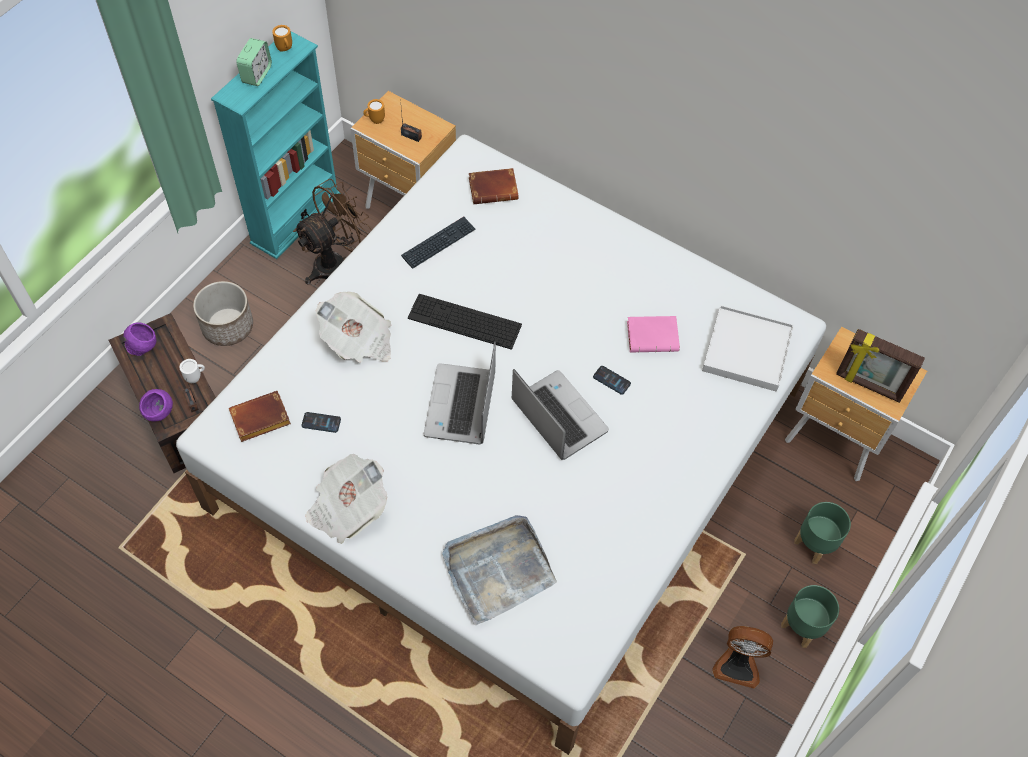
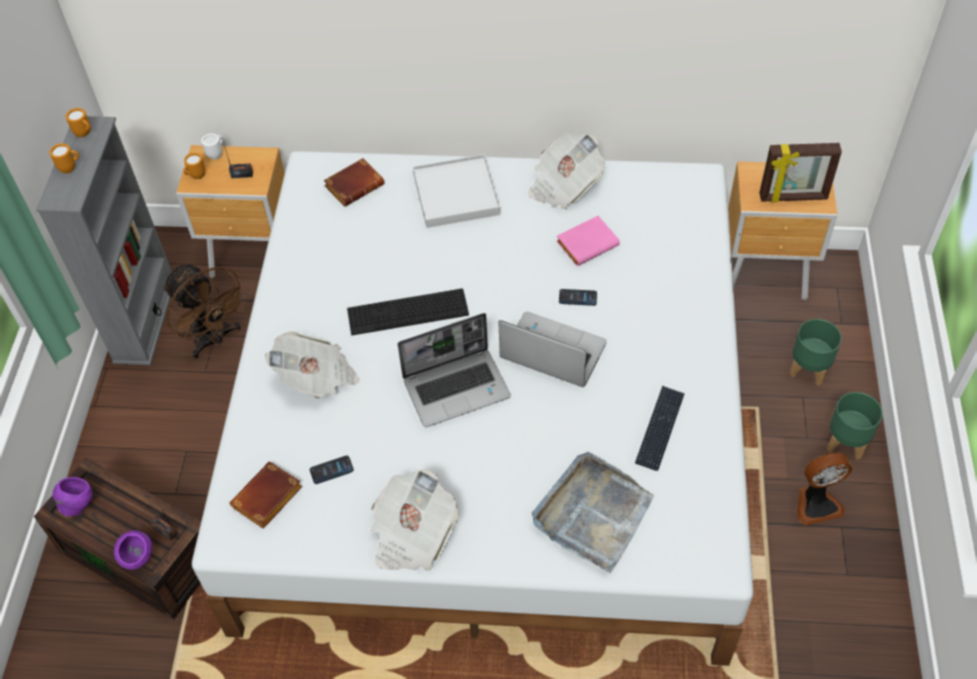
camera: 25 degrees left, 5 degrees down
white mug [180,359,205,383] -> white mug moved to [201,133,223,160]
planter [193,281,253,346] -> none
turquoise bookcase [211,32,341,259] -> grey bookcase [36,116,172,365]
alarm clock [236,38,272,86] -> orange mug [49,143,79,173]
brown fan [293,179,372,285] -> brown fan turned 120 degrees clockwise [163,264,248,359]
keyboard [401,217,476,269] -> keyboard moved to [635,386,685,471]
laptop [424,341,496,444] -> laptop turned 90 degrees counterclockwise [397,313,511,427]
white tray [702,305,793,392] -> white tray moved to [413,154,500,228]
none -> newspaper [528,133,605,209]

